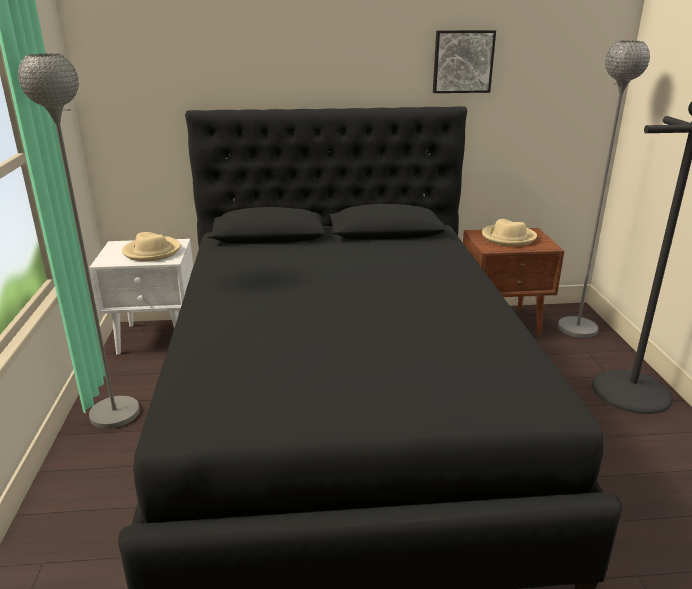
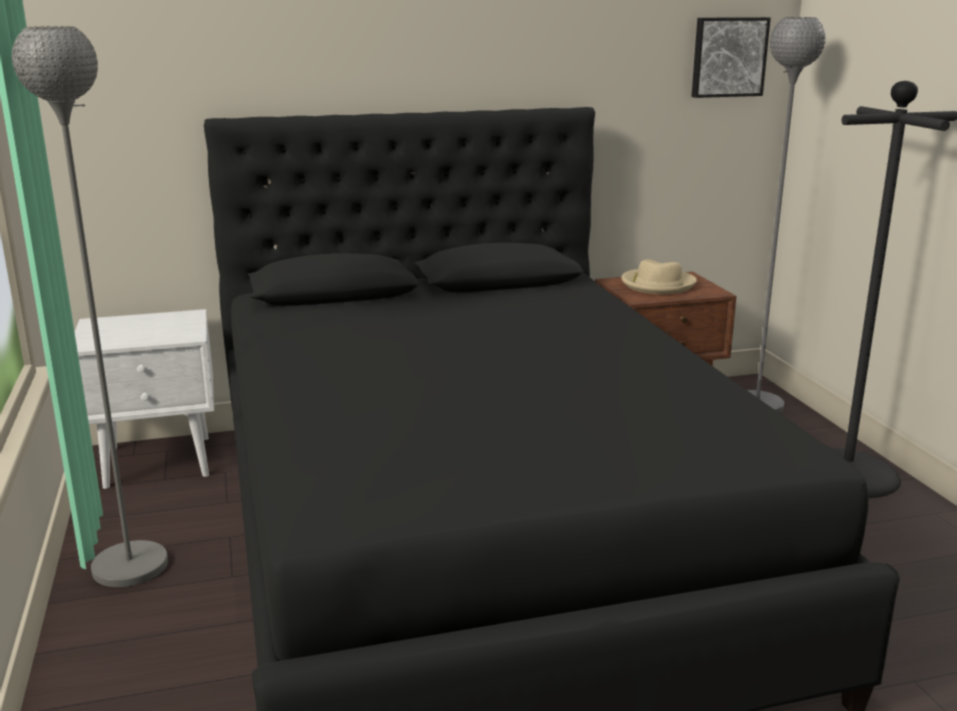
camera: 10 degrees left, 5 degrees down
beige hat [122,232,181,261] -> none
picture [433,30,496,93] -> picture moved to [691,17,771,98]

